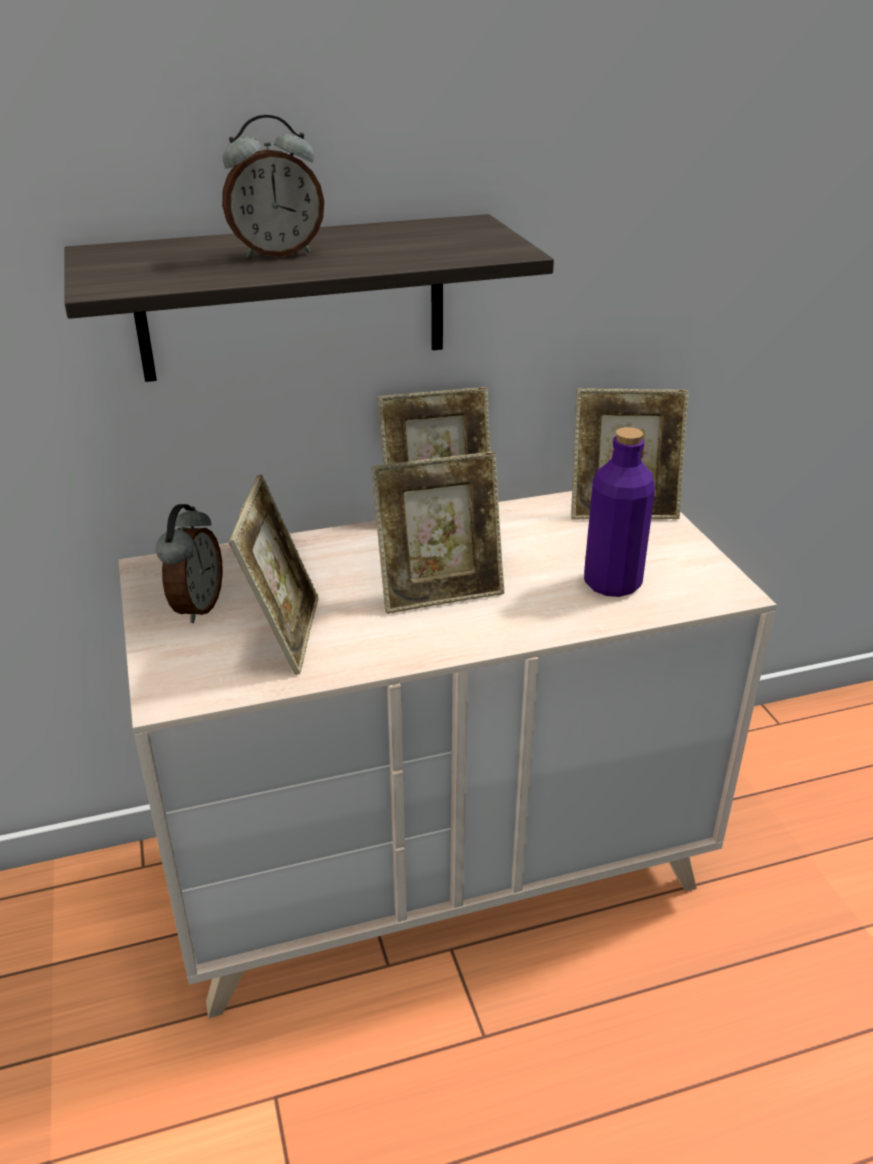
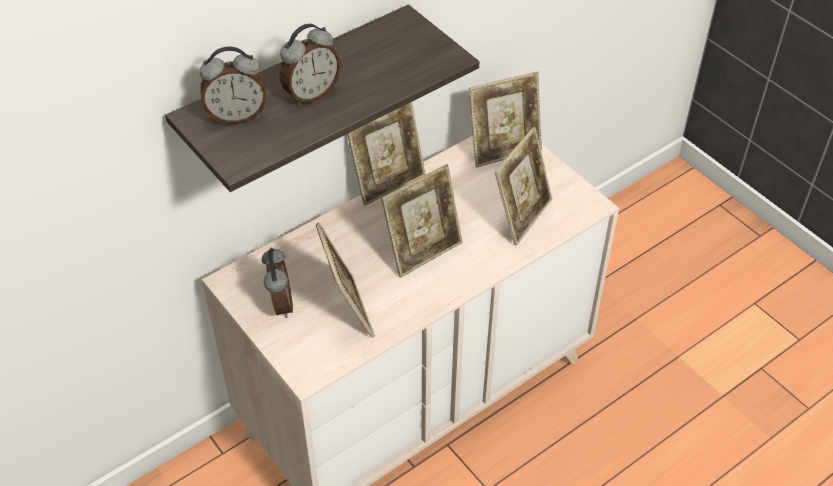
camera: 20 degrees left, 15 degrees up
purple bottle [584,427,655,597] -> picture frame [495,127,552,246]
none -> alarm clock [200,47,266,124]

